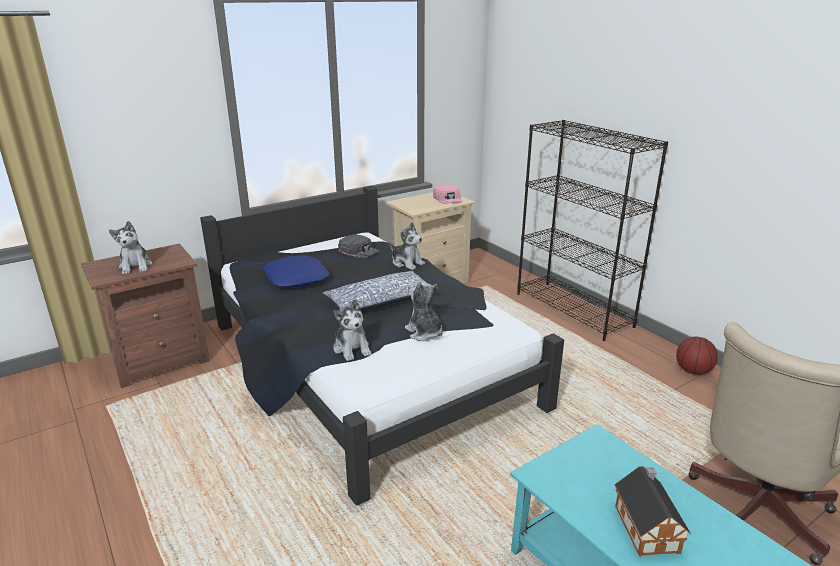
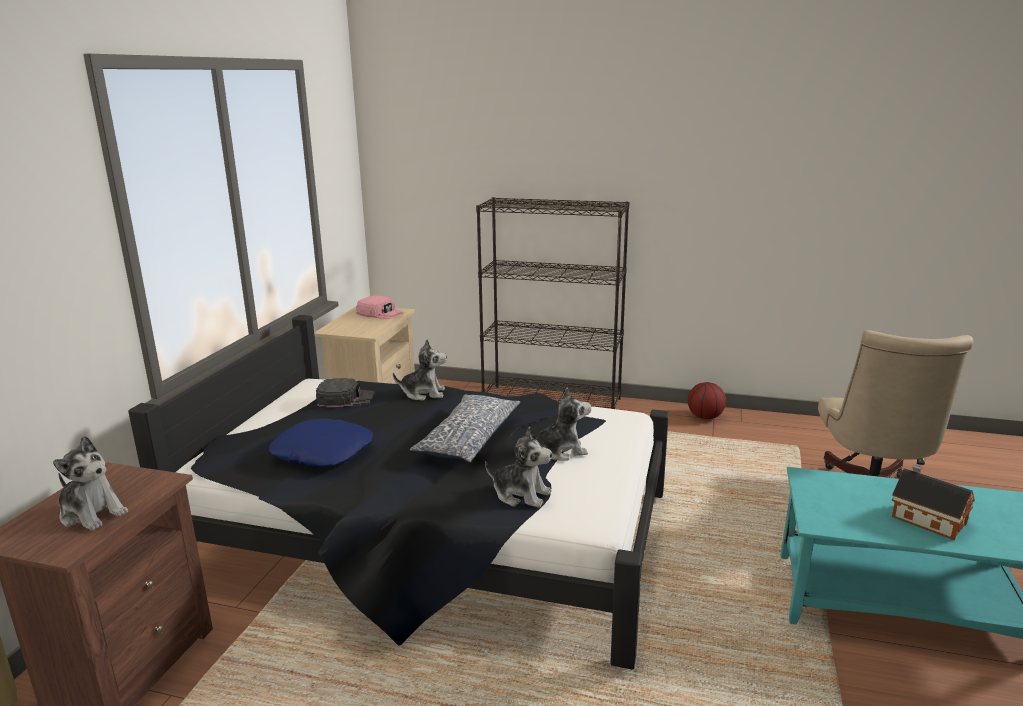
camera: 40 degrees left, 5 degrees down
plush toy [405,282,443,341] -> plush toy turned 150 degrees clockwise [536,388,591,461]

